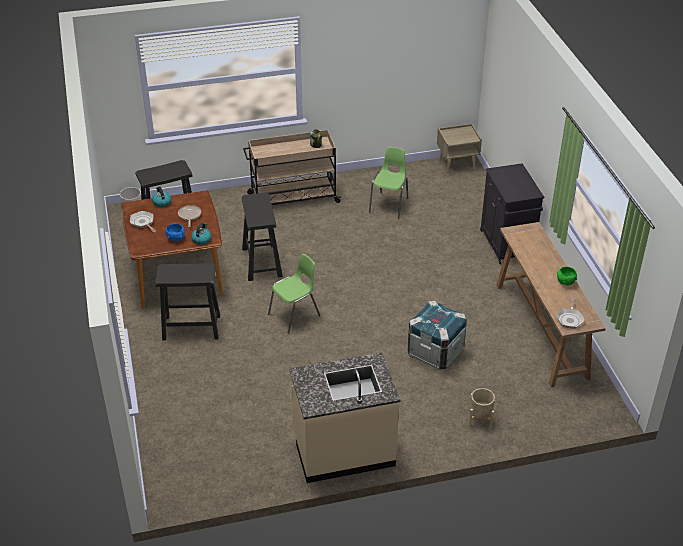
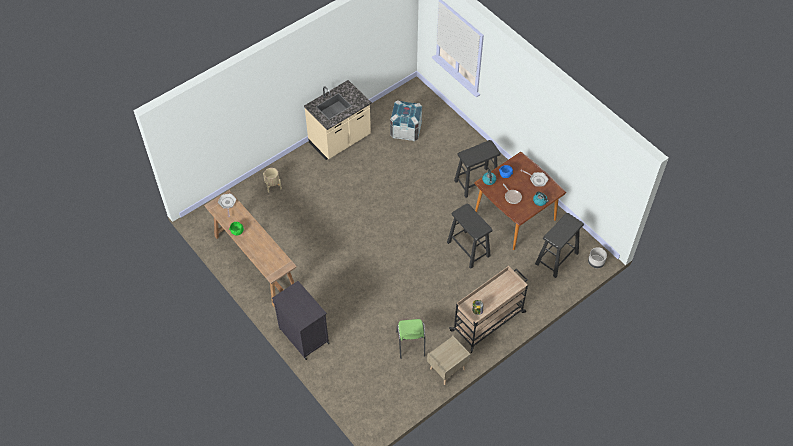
camera: 155 degrees right, 15 degrees up
green chair [268,254,320,334] -> none
crate [407,301,467,370] -> crate moved to [390,100,422,141]
beige nightstand [437,123,482,174] -> beige nightstand moved to [427,335,470,385]

